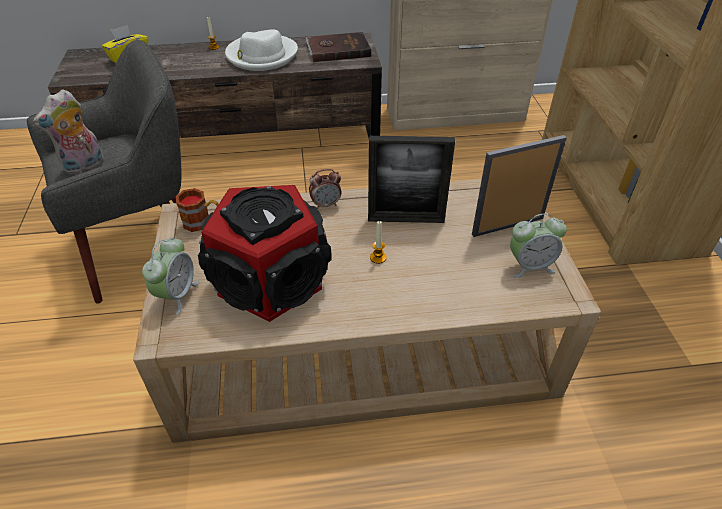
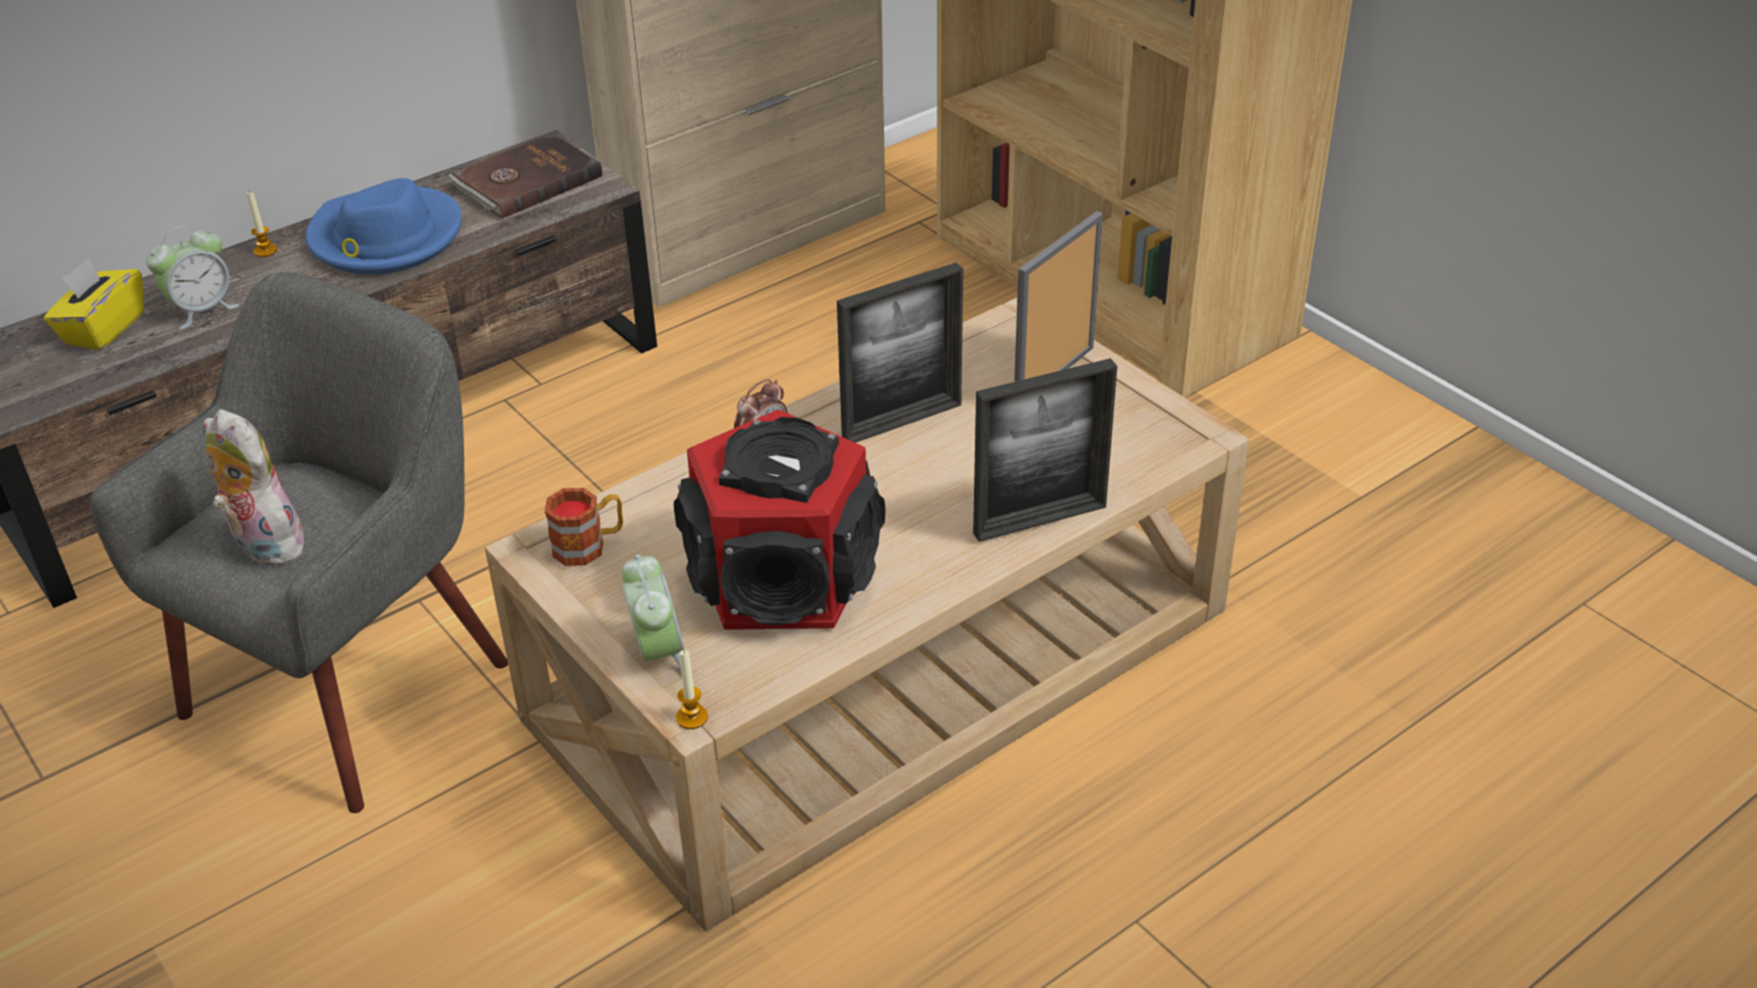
camera: 30 degrees left, 5 degrees down
plush toy [33,89,104,175] -> plush toy turned 120 degrees clockwise [203,409,312,566]
white hat [225,29,298,71] -> blue hat [305,178,461,274]
candle [370,221,387,264] -> candle moved to [676,649,708,729]
alarm clock [510,213,567,278] -> alarm clock moved to [146,226,239,329]
none -> picture frame [973,358,1117,542]

